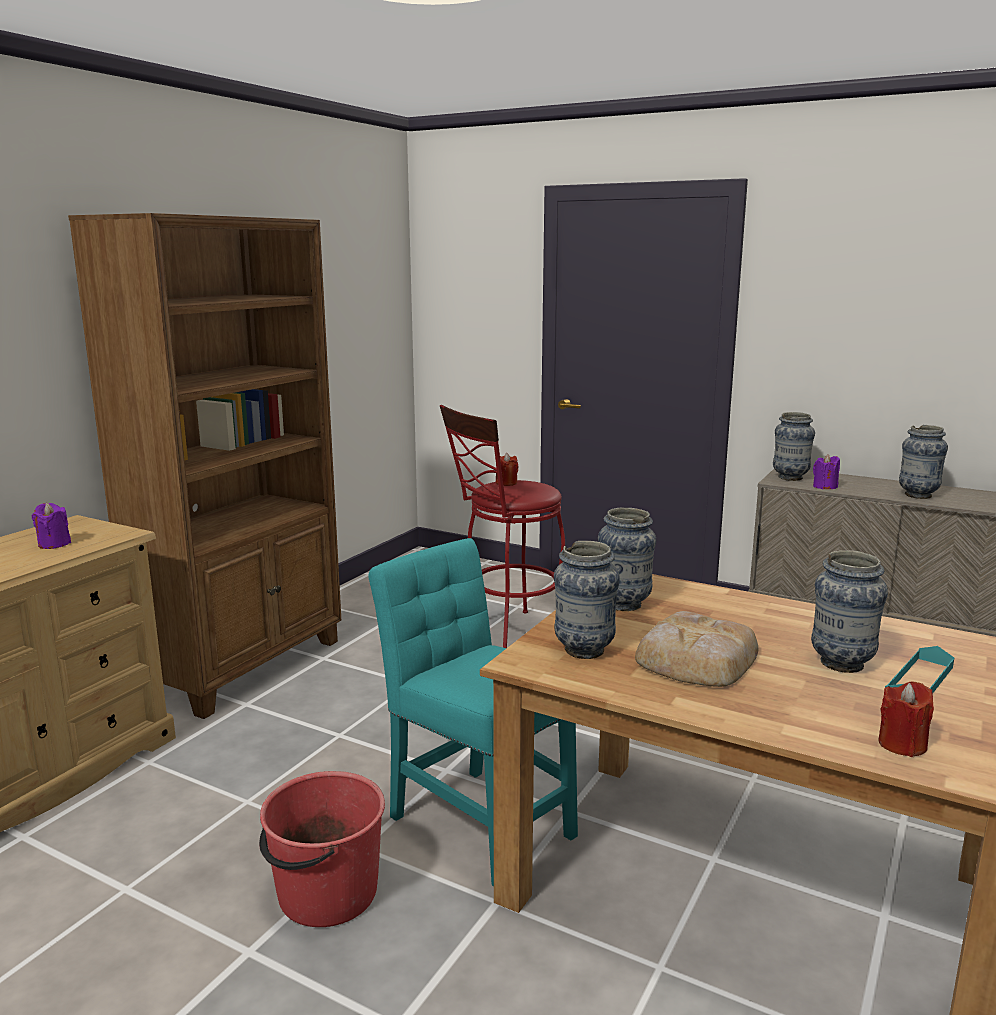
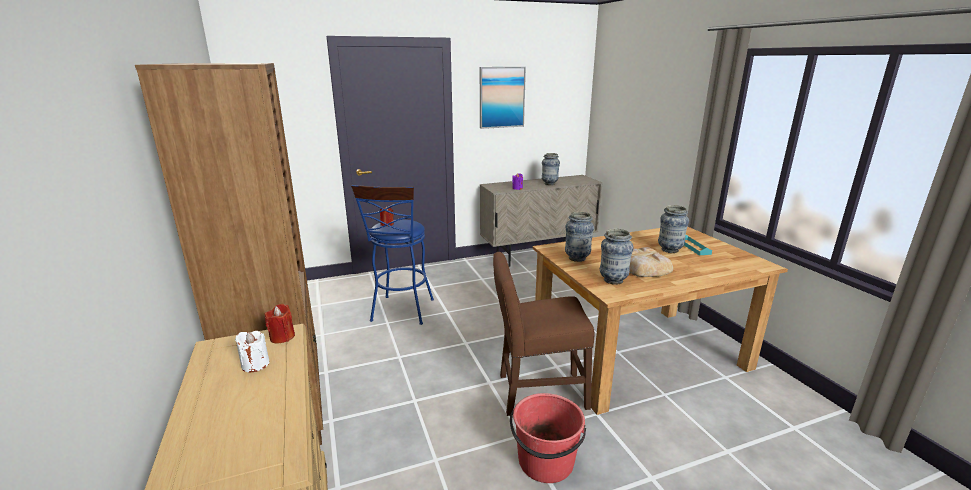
camera: 50 degrees left, 5 degrees up
purple candle [32,503,71,549] -> white candle [235,331,270,372]
turquoise chair [368,538,578,887] -> brown chair [493,252,594,416]
red stool [440,405,565,648] -> blue stool [351,185,434,325]
vase [773,412,815,481] -> none
red candle [878,682,934,757] -> red candle moved to [265,304,295,343]
none -> picture [480,67,526,129]

